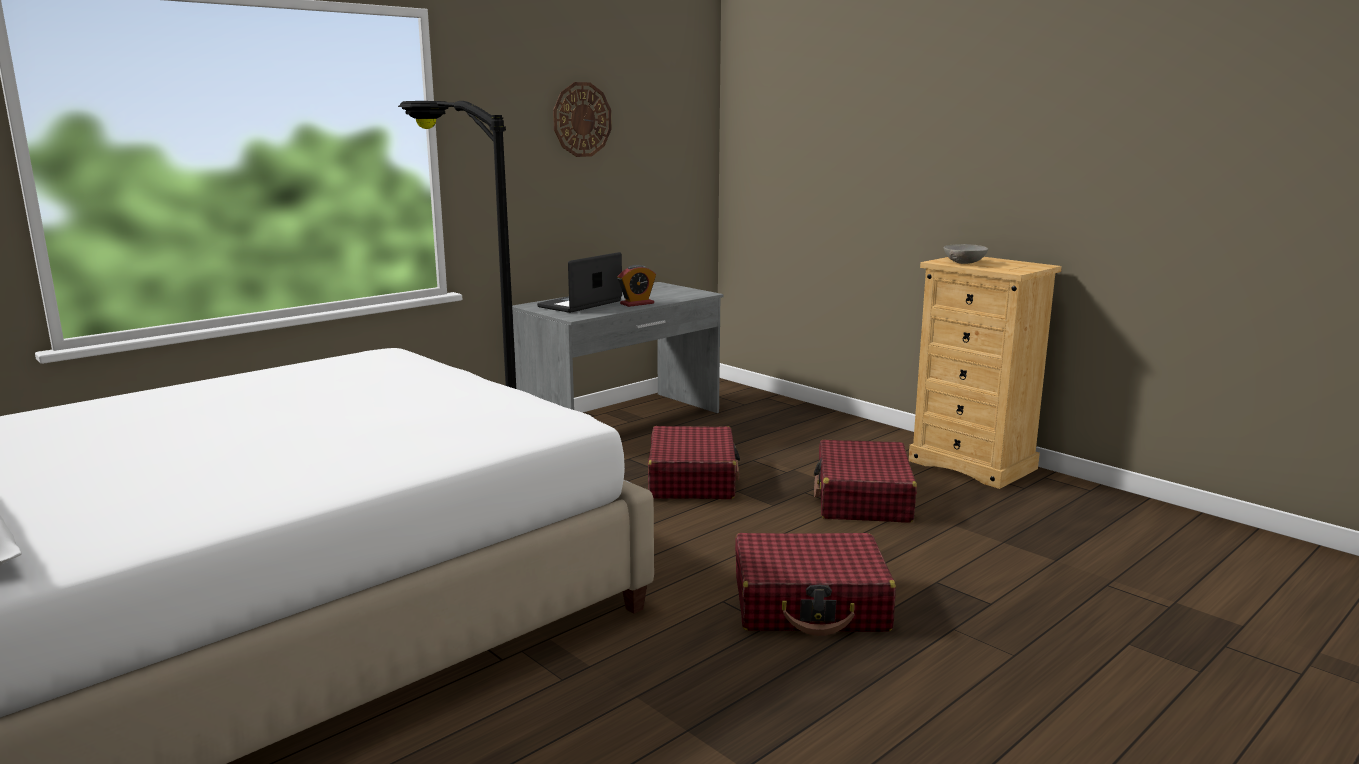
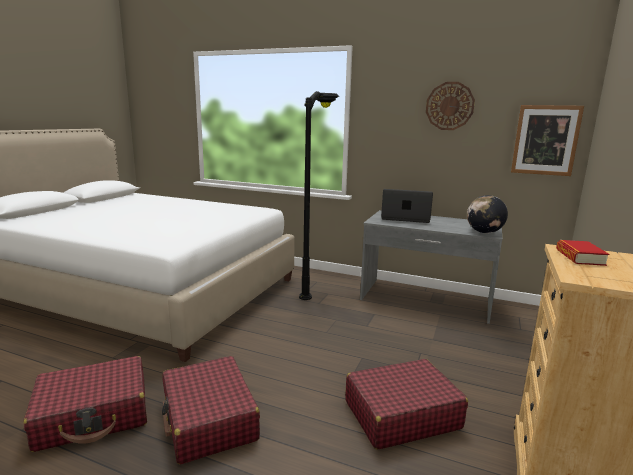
camera: 65 degrees right, 0 degrees up
alarm clock [618,265,656,307] -> none
red suitcase [648,426,740,499] -> red suitcase moved to [23,356,147,452]
grey bowl [944,244,988,264] -> book [556,240,609,266]
none -> globe [467,195,508,233]
none -> picture [511,105,584,176]

